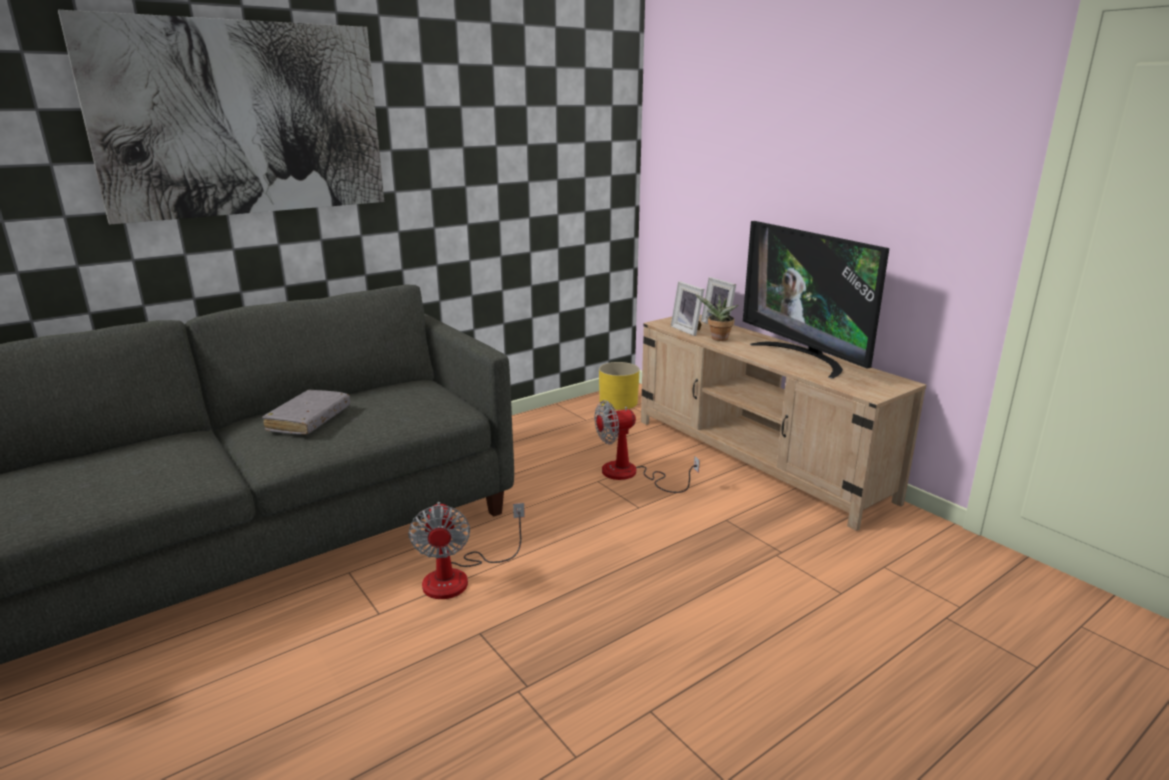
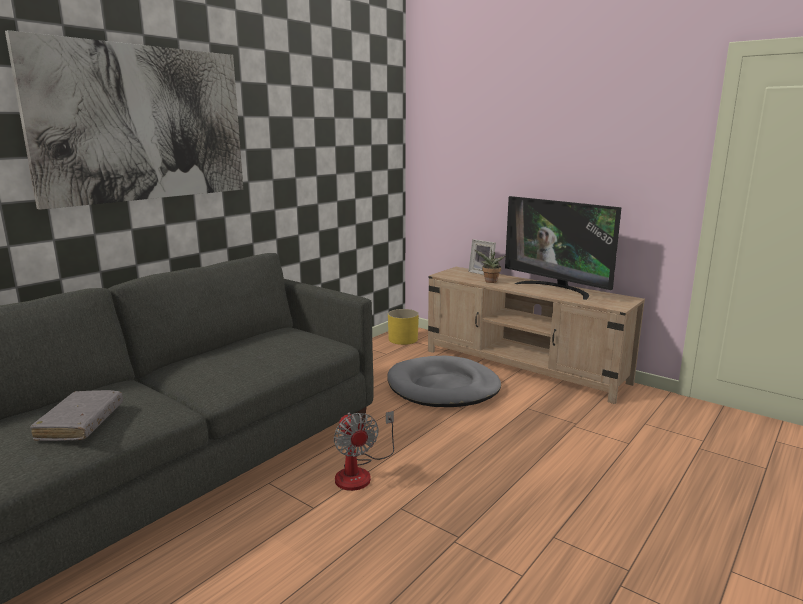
camera: 15 degrees left, 5 degrees down
grey book [262,390,350,435] -> grey book moved to [30,390,123,441]
fan [595,400,700,493] -> grey dog bed [387,356,501,407]
picture frame [671,281,704,336] -> none

